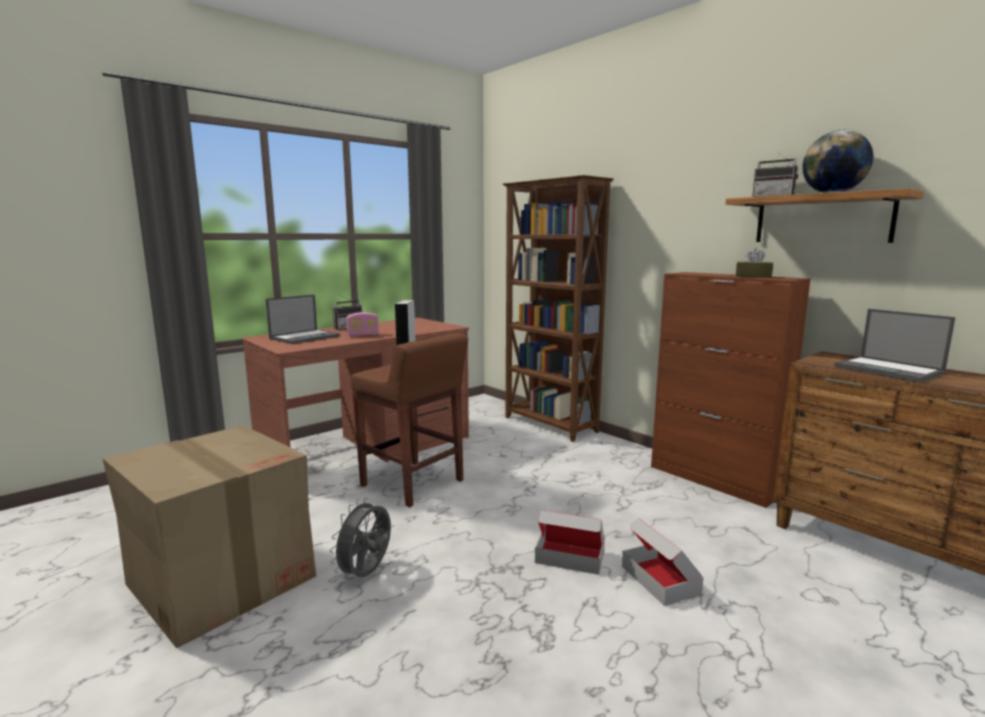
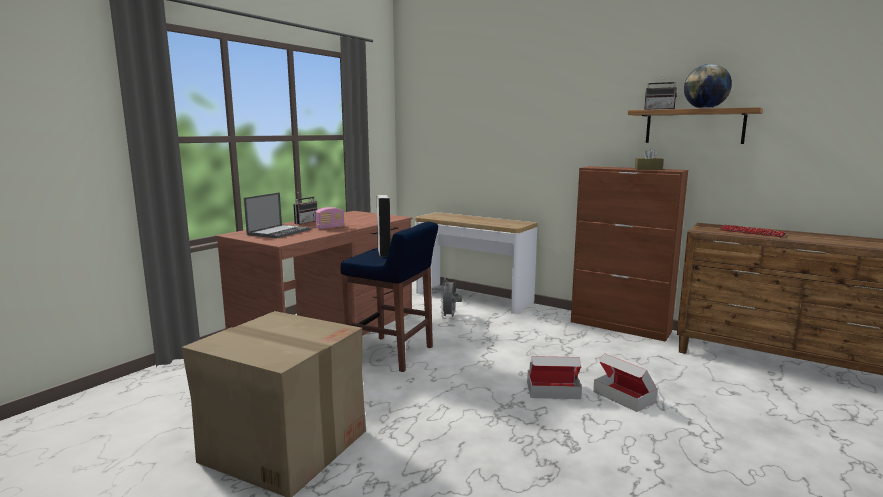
camera: 15 degrees left, 0 degrees up
grey fan [330,498,391,579] -> grey fan moved to [440,277,462,319]
brown stool [351,333,468,507] -> blue stool [340,222,438,372]
brown bookcase [502,175,614,442] -> console table [415,212,538,314]
laptop [834,309,956,382] -> keyboard [719,225,786,237]

